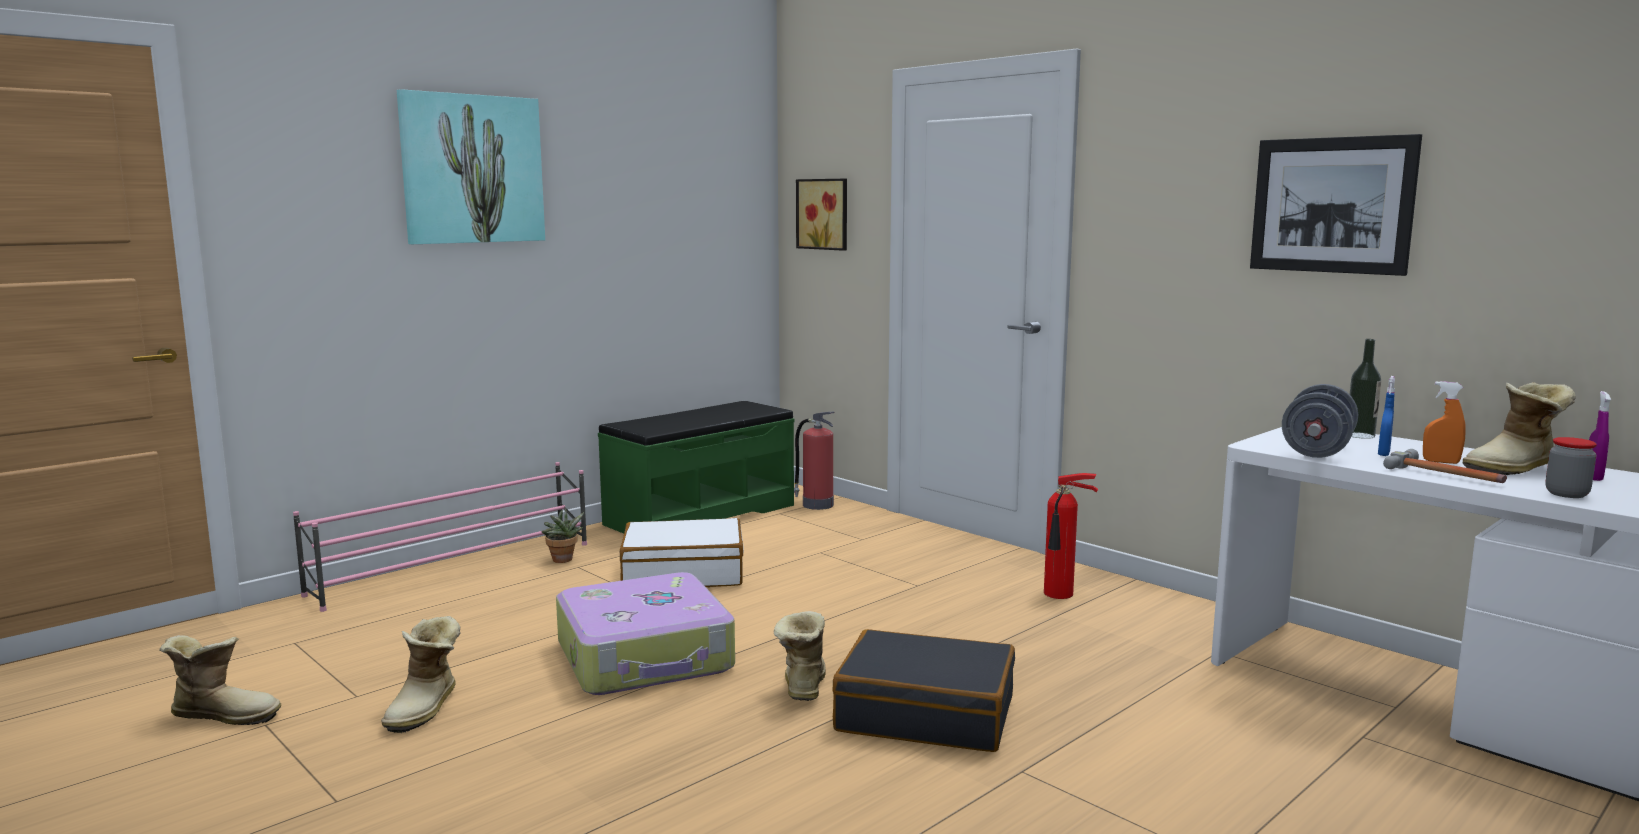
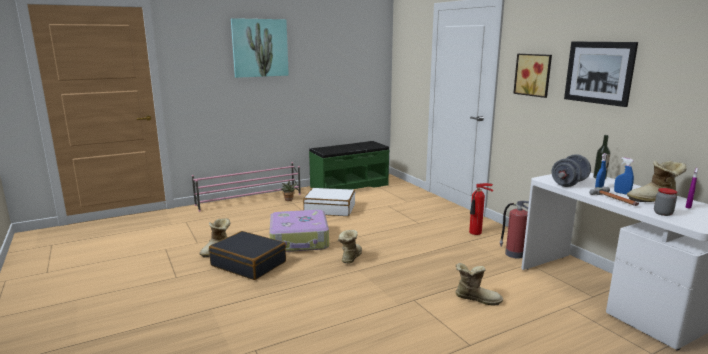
camera: 15 degrees right, 5 degrees up
boot [160,635,281,725] -> boot moved to [455,263,503,305]
fire extinguisher [794,411,835,510] -> fire extinguisher moved to [500,201,529,259]
picture [796,179,847,251] -> picture moved to [513,54,552,98]
black suitcase [832,629,1015,752] -> black suitcase moved to [209,231,286,280]
orange spray bottle [1423,381,1466,464] -> blue spray bottle [614,158,634,195]

